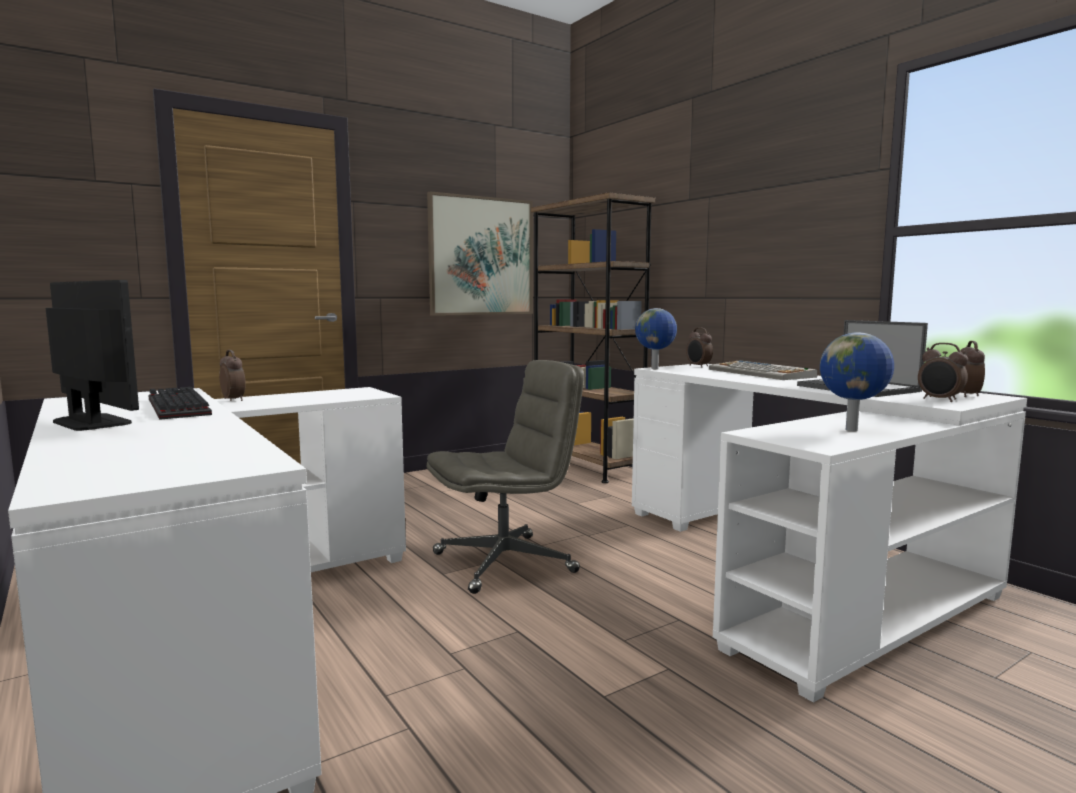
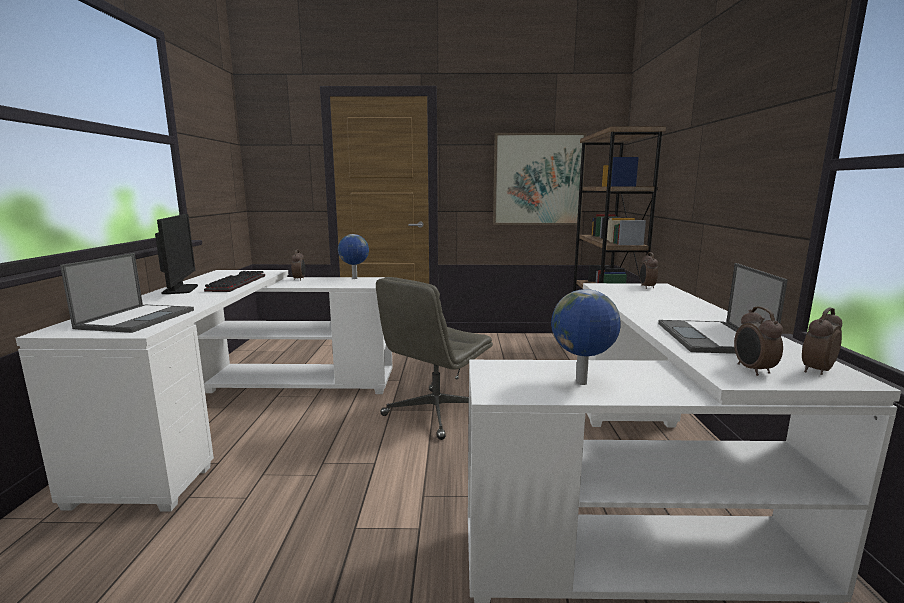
camera: 35 degrees right, 5 degrees up
grey office chair [427,360,584,594] -> grey office chair turned 120 degrees clockwise [376,277,493,440]
globe [635,308,677,369] -> globe moved to [338,234,369,279]
keyboard [709,360,817,380] -> none
none -> laptop [60,253,194,333]

